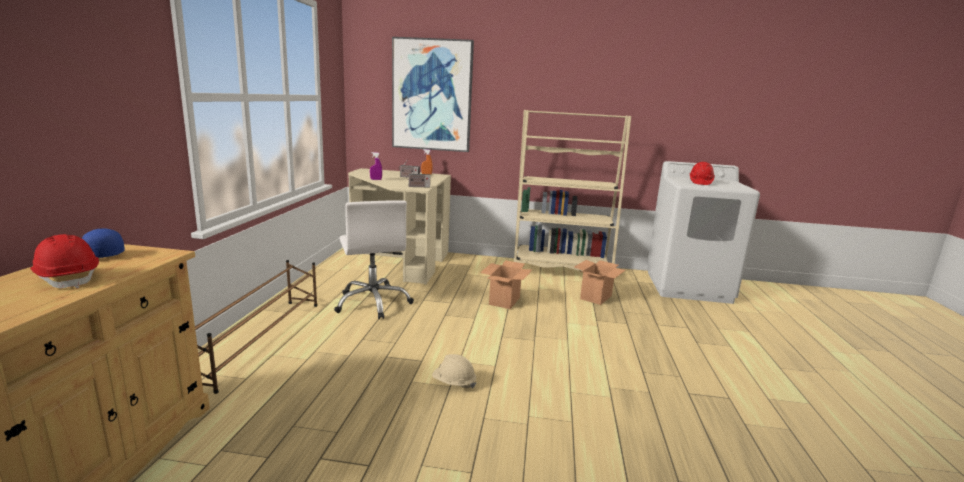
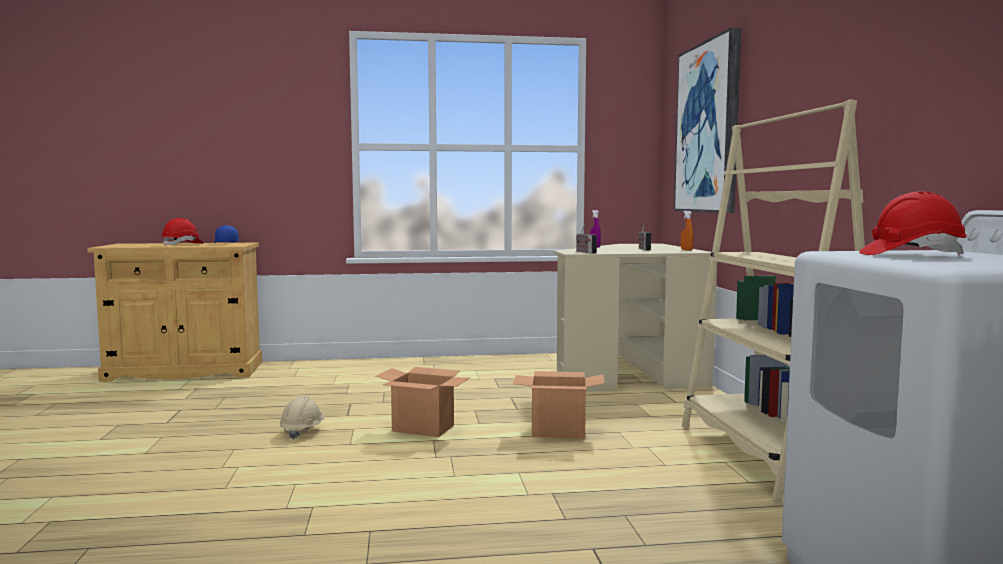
camera: 75 degrees right, 10 degrees down
brown shoe rack [195,260,317,394] -> none
white office chair [334,200,414,319] -> none
cardboard box [575,260,626,305] -> cardboard box moved to [376,367,470,437]

